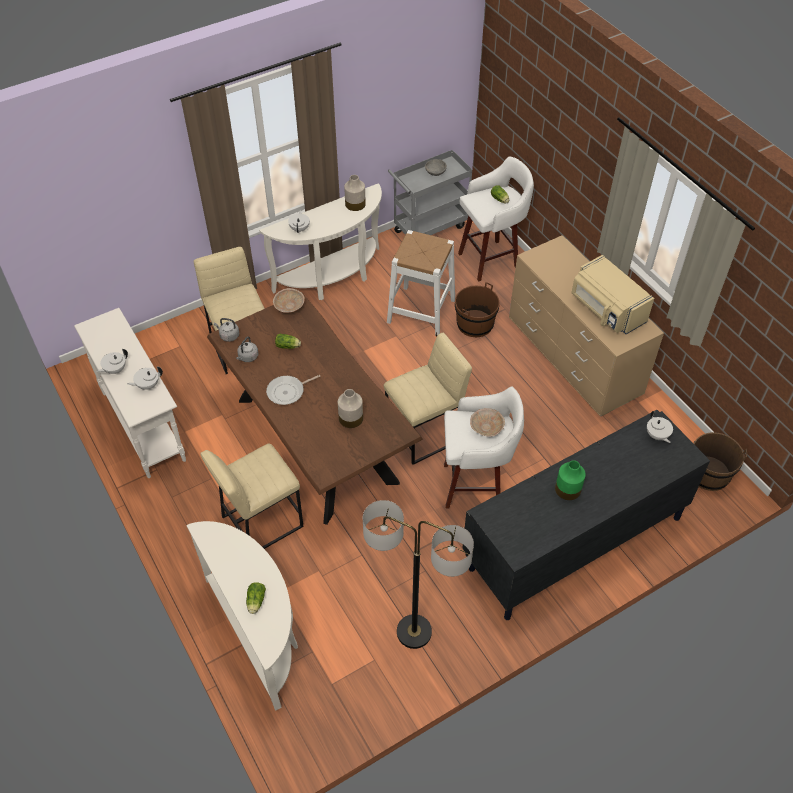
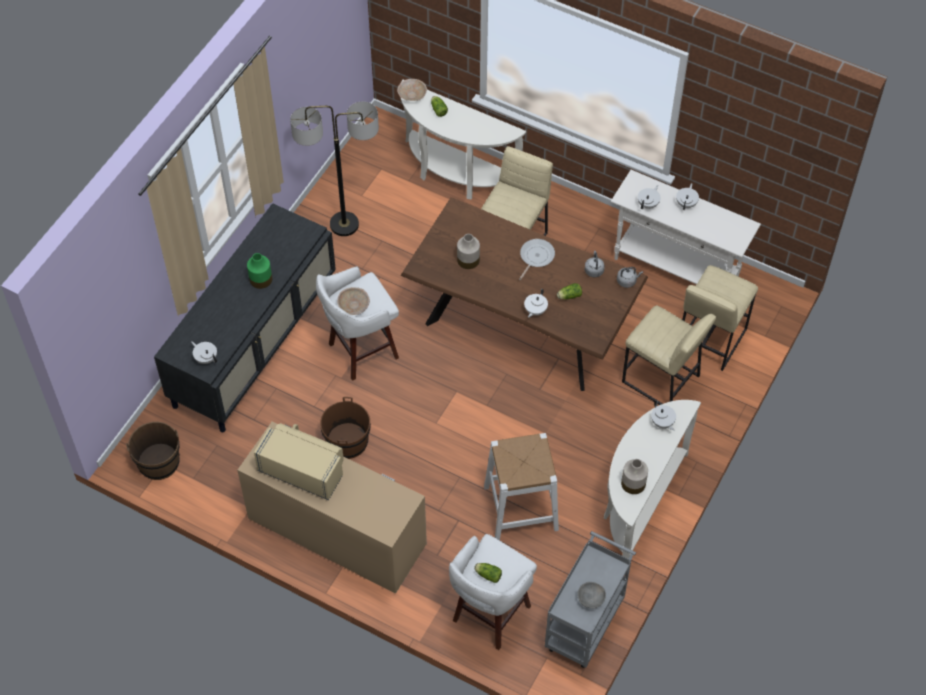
camera: 150 degrees right, 5 degrees up
beige bowl [273,288,305,313] -> beige bowl moved to [397,79,427,101]
beige chair [384,333,472,465] -> beige chair moved to [682,265,758,371]
brown bucket [455,282,499,337] -> brown bucket moved to [320,397,371,459]
none -> white teapot [524,289,548,318]

